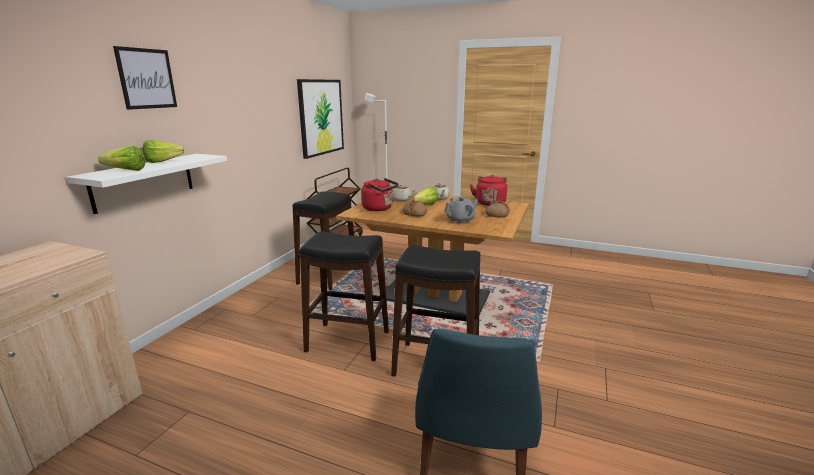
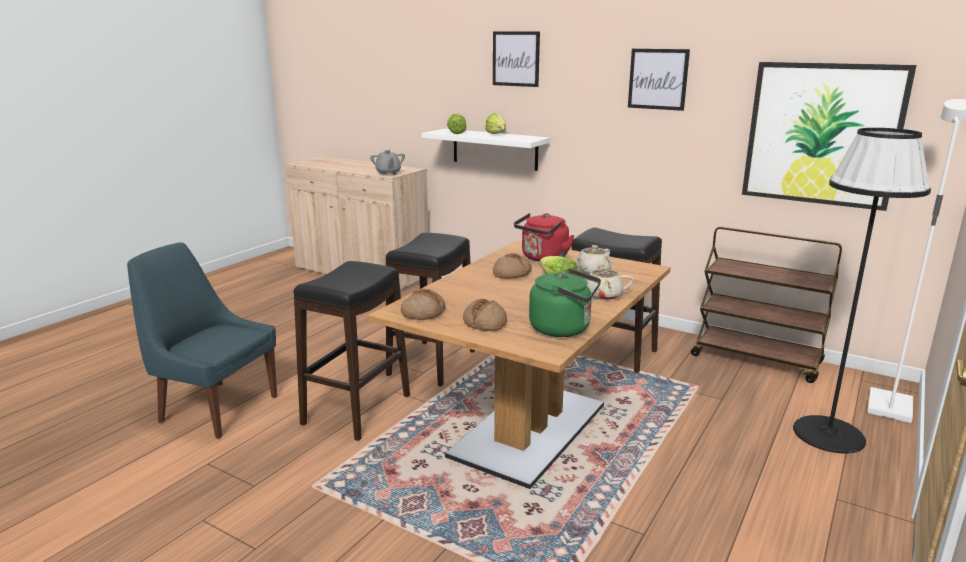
camera: 100 degrees right, 0 degrees up
grey teapot [444,197,478,224] -> grey teapot moved to [370,150,405,176]
red kettle [470,175,507,206] -> green kettle [529,268,601,337]
none -> bread [401,289,446,320]
none -> picture [628,49,690,111]
none -> black floor lamp [793,128,931,454]

